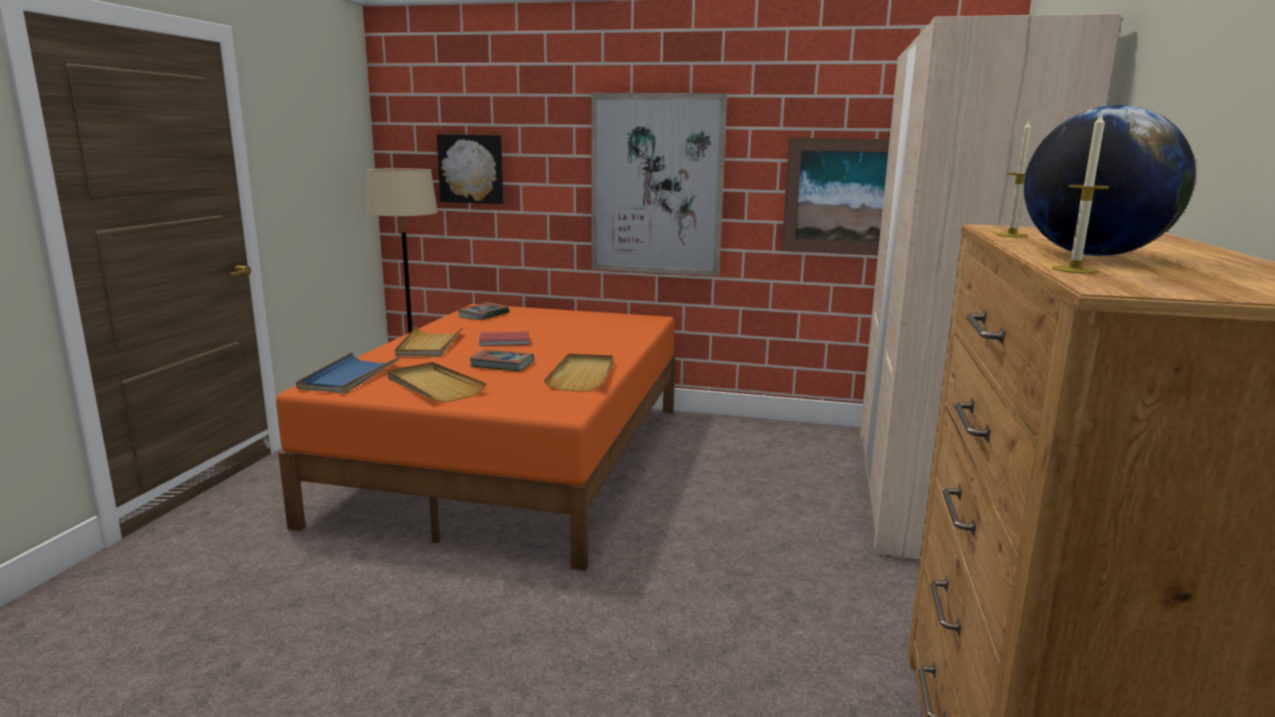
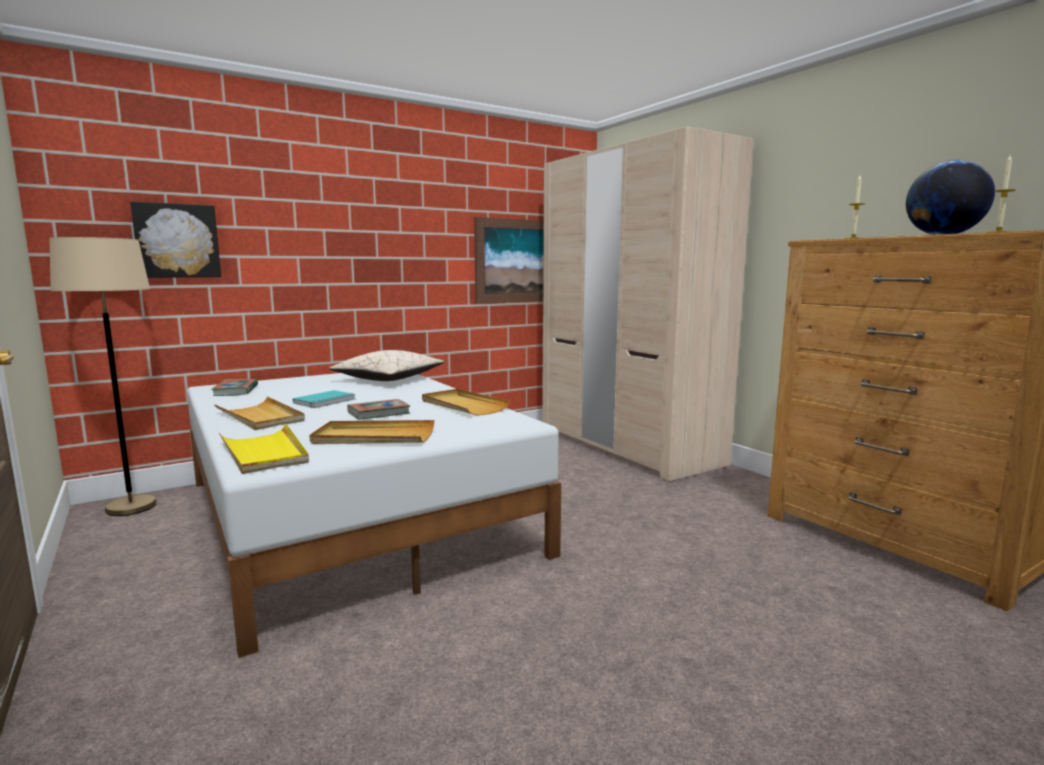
camera: 45 degrees left, 5 degrees down
orange bed [276,304,675,571] -> white bed [187,373,561,658]
blue tray [296,352,401,394] -> yellow tray [219,424,309,474]
red book [479,331,530,346] -> turquoise book [293,390,355,408]
picture [592,93,727,276] -> none
none -> beige pillow [329,350,445,381]

